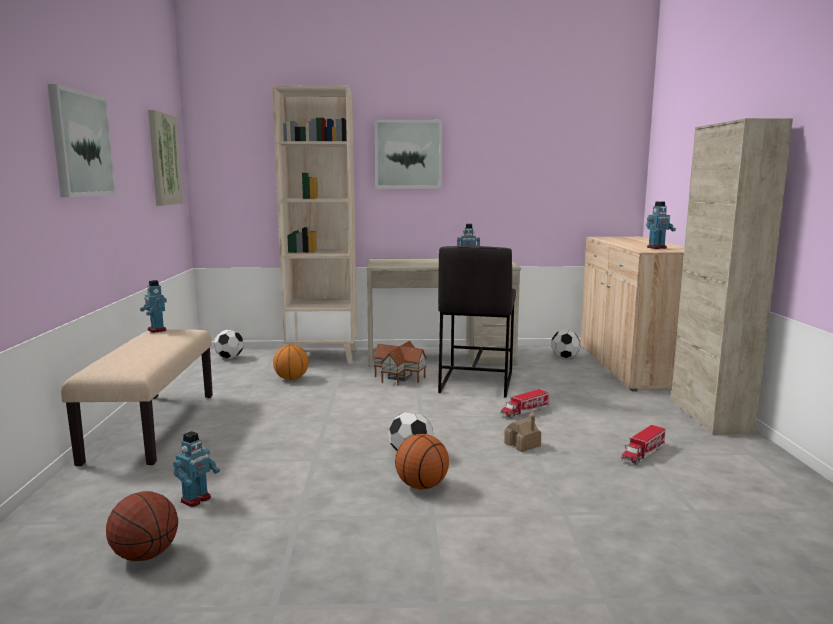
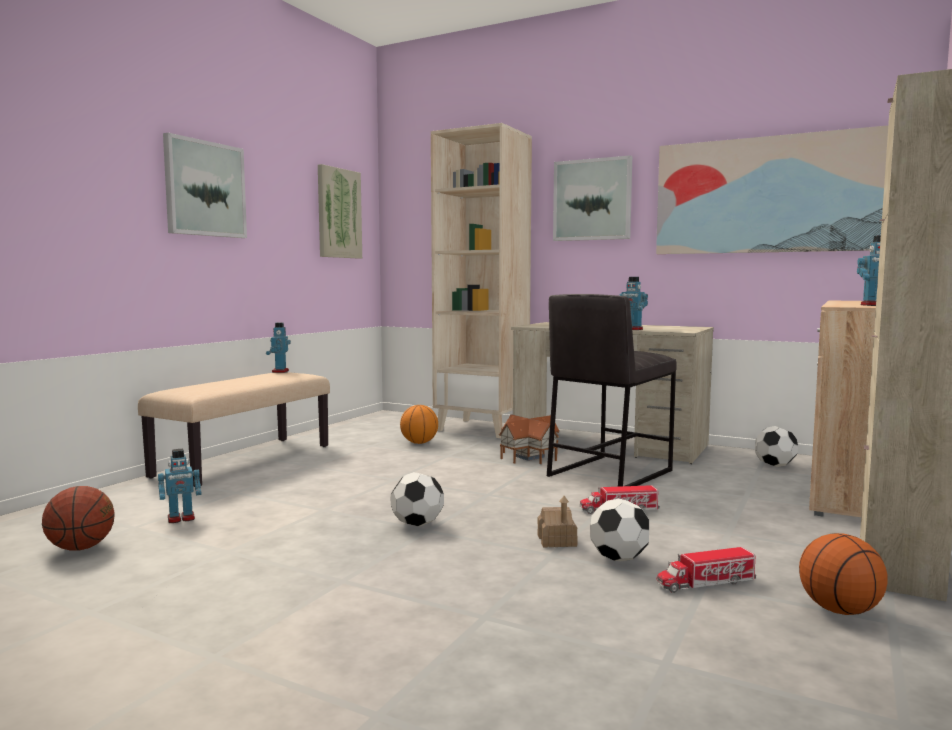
camera: 30 degrees right, 5 degrees down
football [214,330,243,359] -> football moved to [590,499,649,561]
basketball [395,434,449,489] -> basketball moved to [799,533,888,615]
none -> picture [656,125,888,254]

